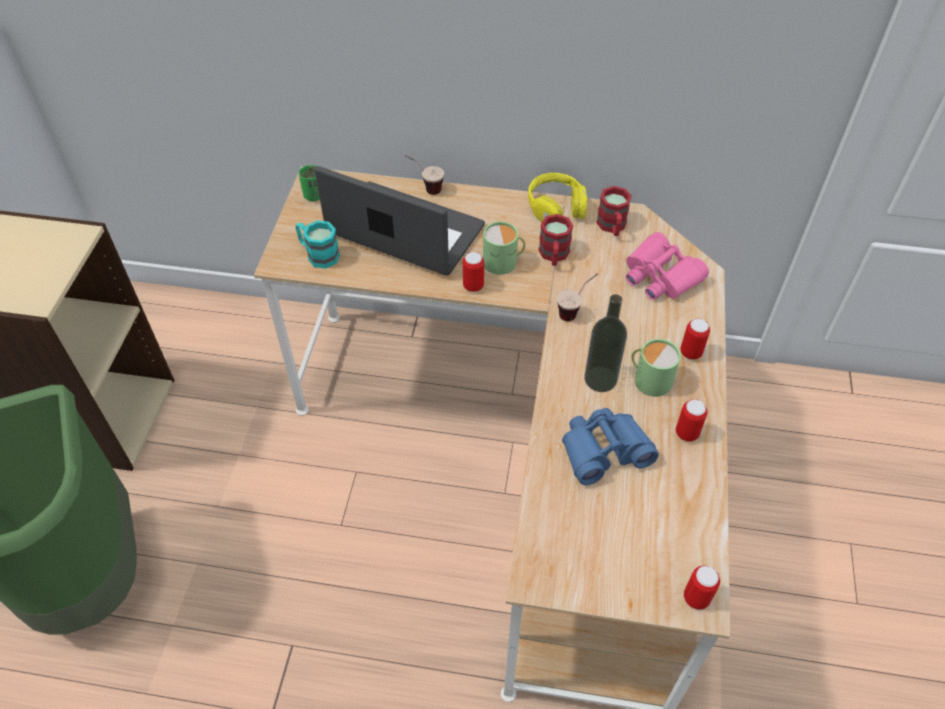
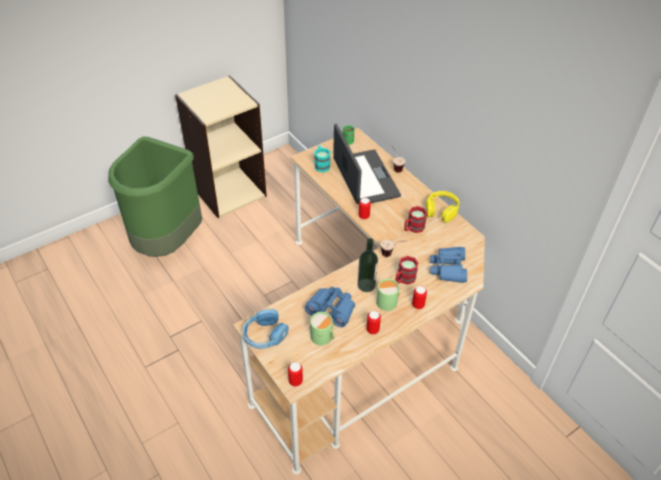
camera: 45 degrees right, 5 degrees down
green mug [483,221,525,275] -> green mug moved to [310,312,335,345]
red mug [596,186,632,236] -> red mug moved to [395,256,418,285]
pink binoculars [626,232,709,300] -> blue binoculars [430,247,467,283]
none -> blue headphones [242,309,289,349]

